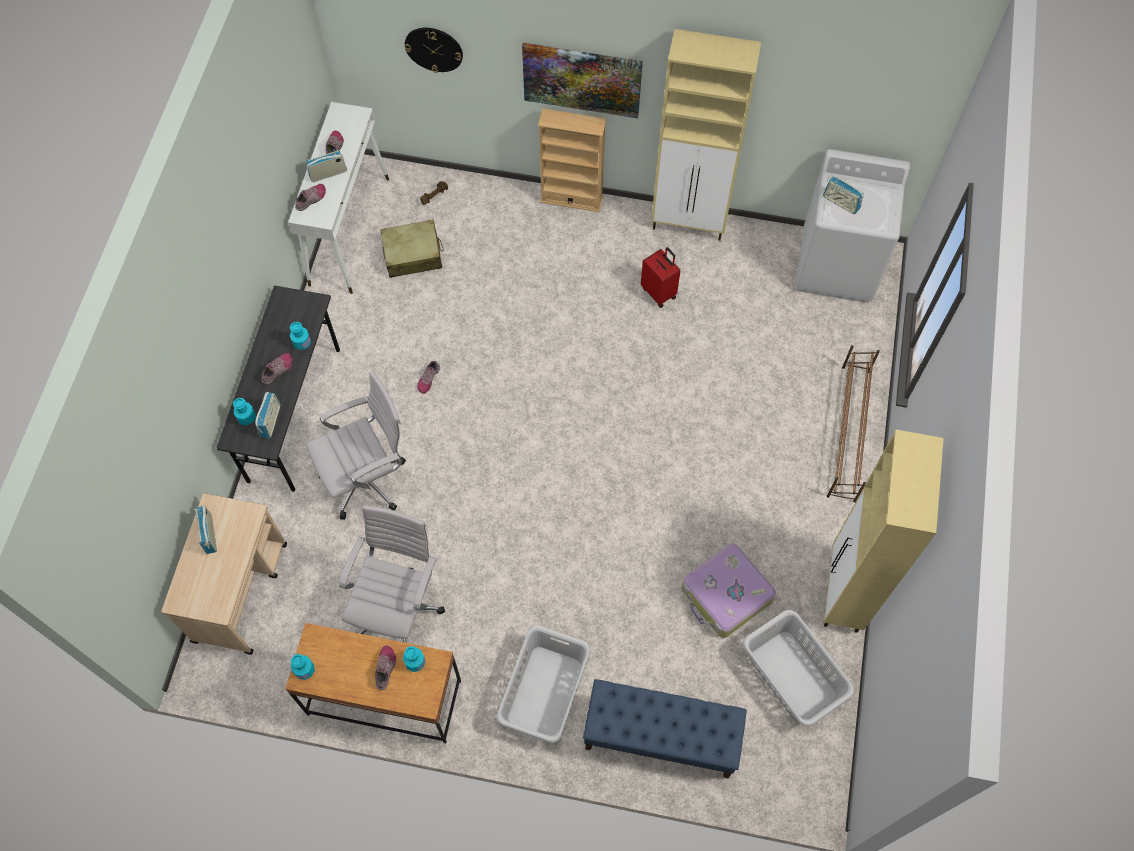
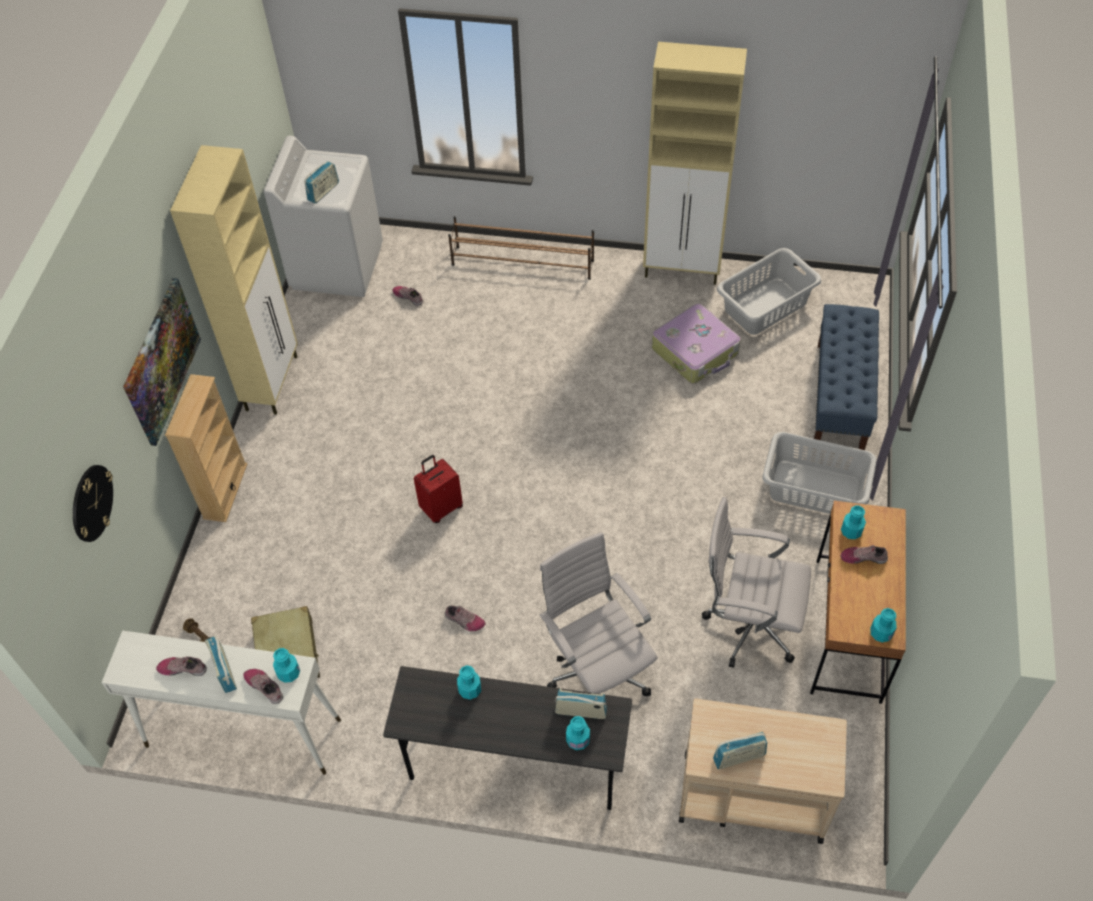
camera: 90 degrees left, 10 degrees down
shoe [261,353,292,384] -> shoe moved to [392,286,423,306]
red suitcase [641,247,680,308] -> red suitcase moved to [414,455,463,523]
none -> turquoise bottle [273,648,300,683]

